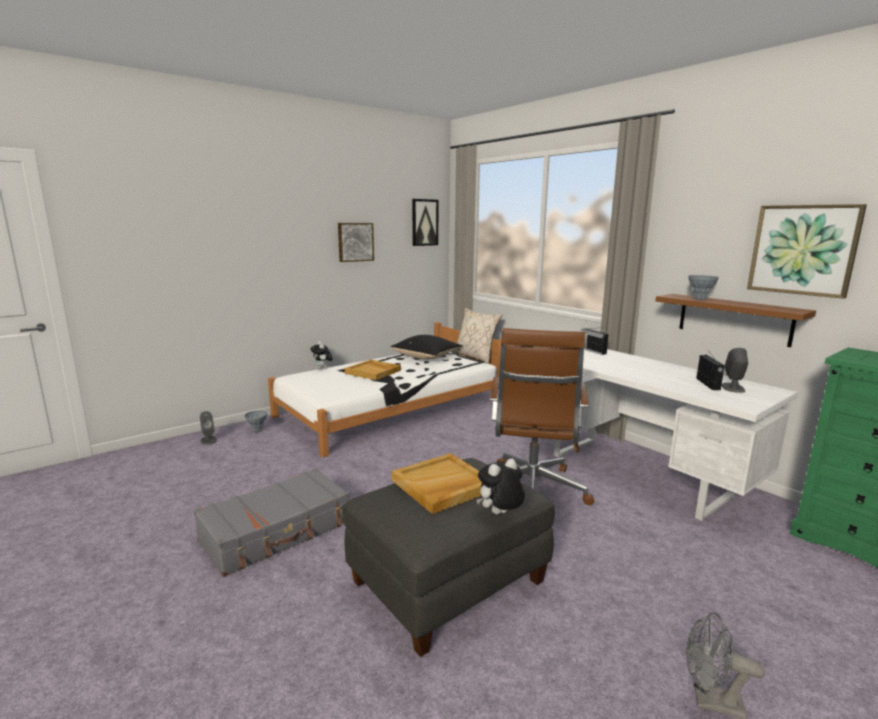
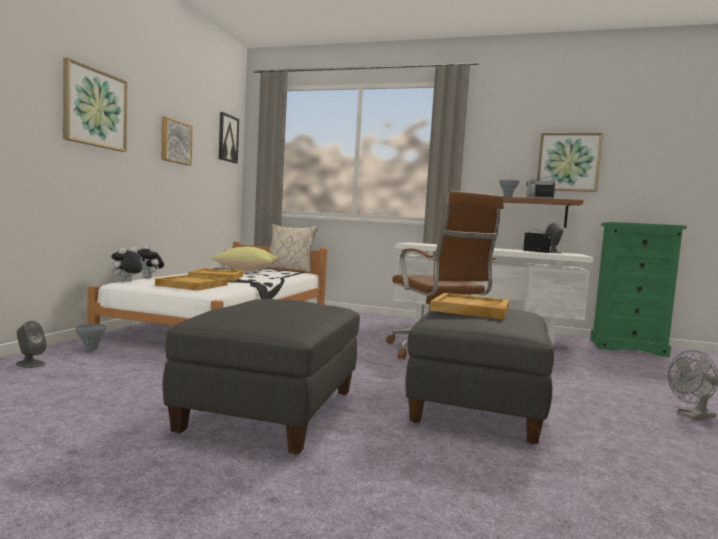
camera: 35 degrees left, 10 degrees down
grey suitcase [194,468,349,577] -> grey ottoman [163,299,360,455]
black pillow [390,335,462,360] -> yellow pillow [212,246,280,271]
plush toy [477,458,525,514] -> plush toy moved to [111,247,142,282]
radio [581,328,608,355] -> radio moved to [526,176,555,199]
none -> picture [63,58,127,152]
none -> beige tray [155,274,228,291]

